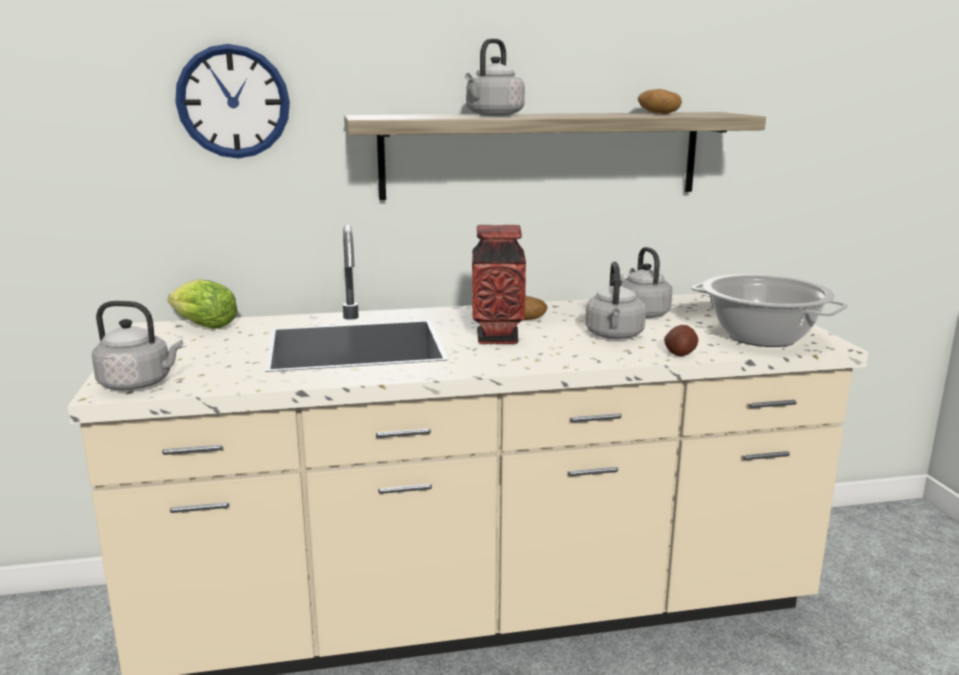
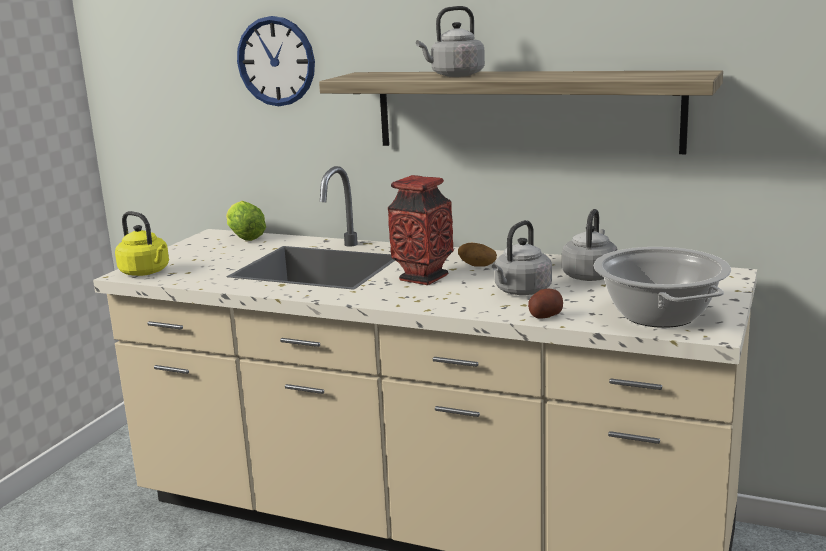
camera: 35 degrees right, 0 degrees up
grey kettle [92,301,183,390] -> yellow kettle [115,211,169,276]
potato [638,89,682,114] -> none

